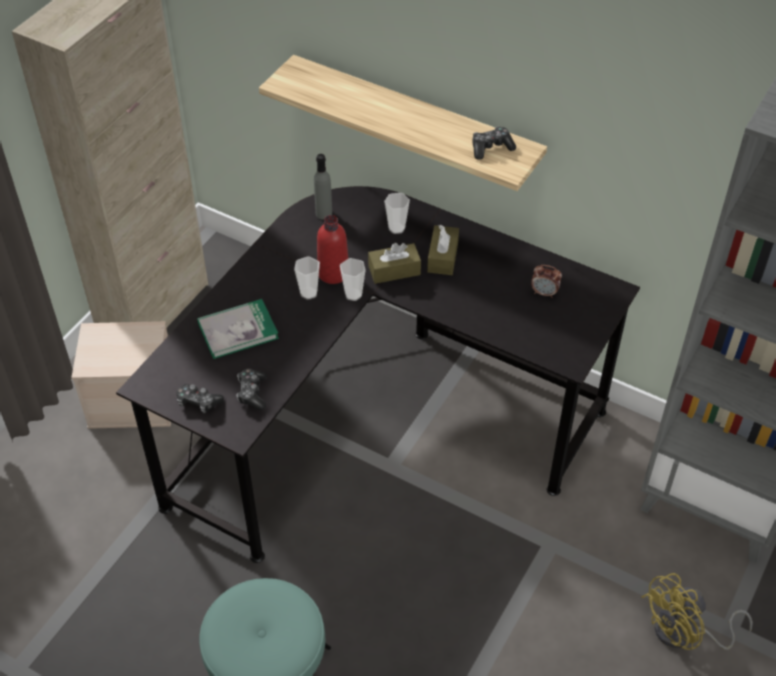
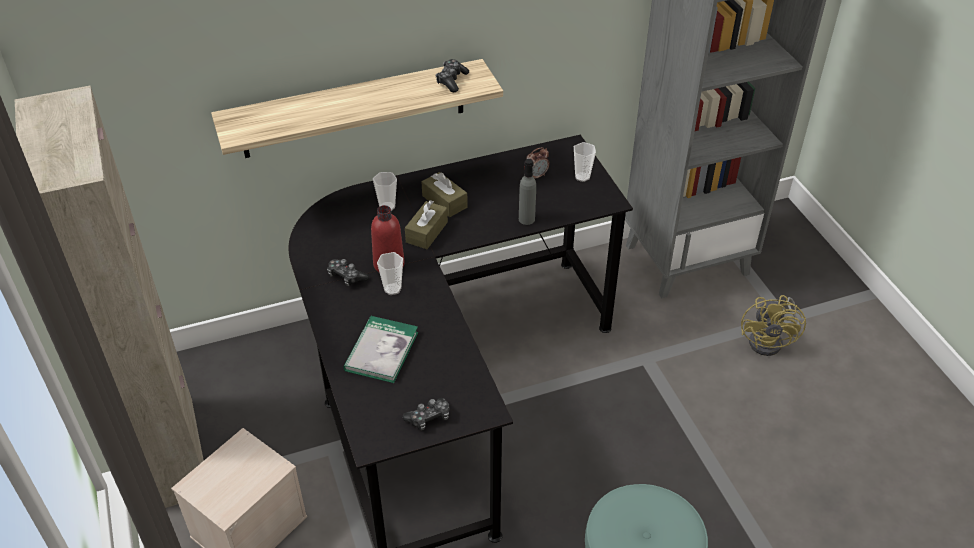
camera: 50 degrees left, 5 degrees down
game controller [236,368,267,410] -> game controller moved to [327,259,369,286]
grey bottle [314,154,332,220] -> grey bottle moved to [519,159,536,225]
cup [340,258,366,301] -> cup moved to [574,142,596,182]

